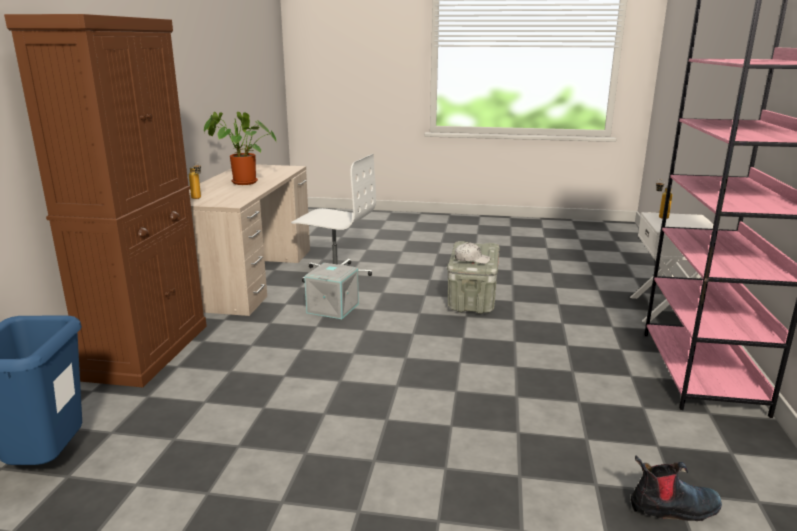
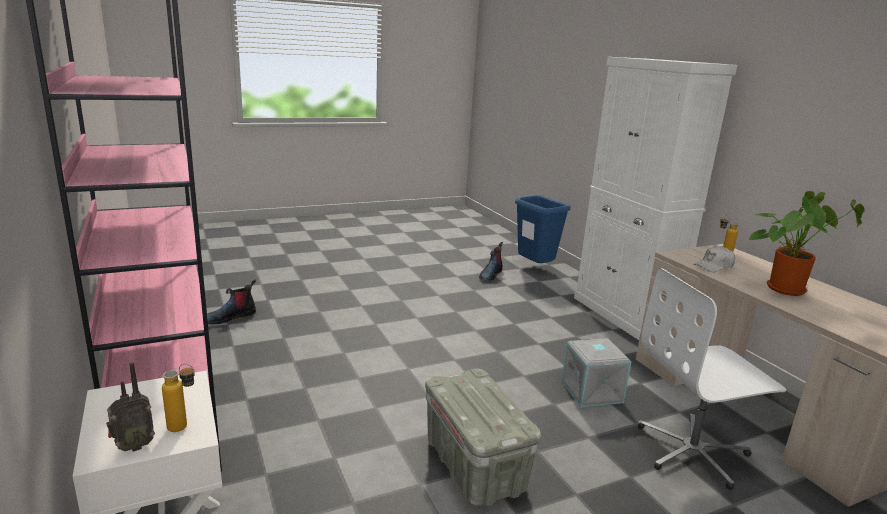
camera: 145 degrees right, 0 degrees up
brown cabinet [4,14,207,387] -> white cabinet [574,57,737,340]
white cap [455,243,491,264] -> white cap moved to [694,246,735,272]
none -> radio [106,362,155,452]
none -> boot [479,242,503,280]

